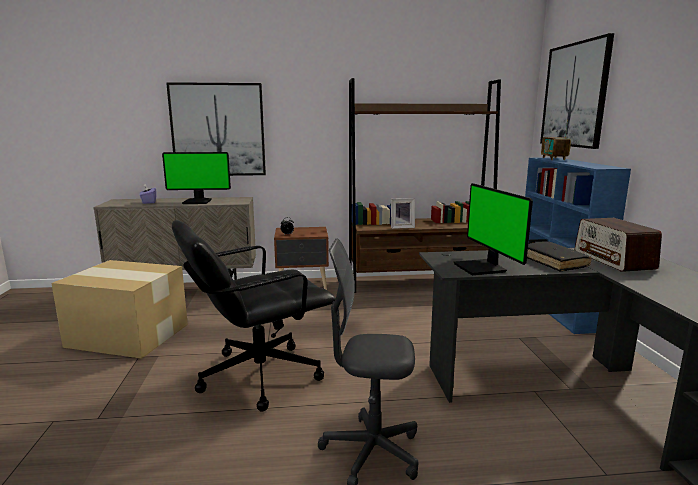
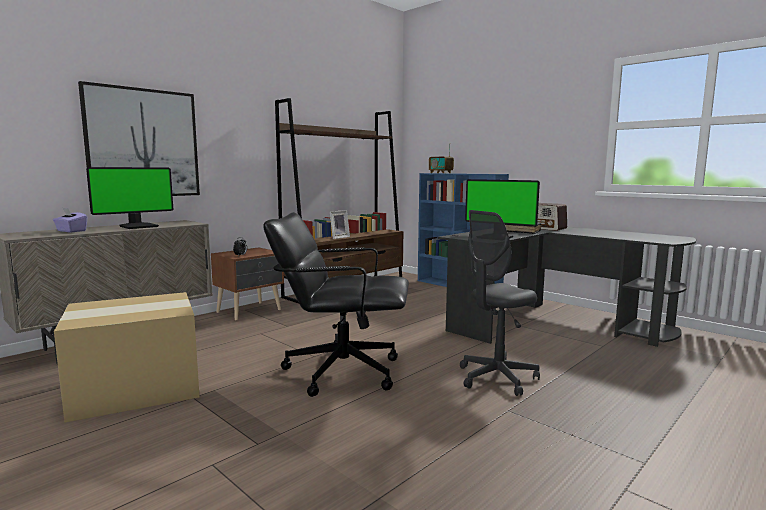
camera: 40 degrees left, 5 degrees down
black office chair [172,220,336,412] -> black office chair turned 75 degrees clockwise [263,212,409,397]
picture [540,33,614,149] -> none

